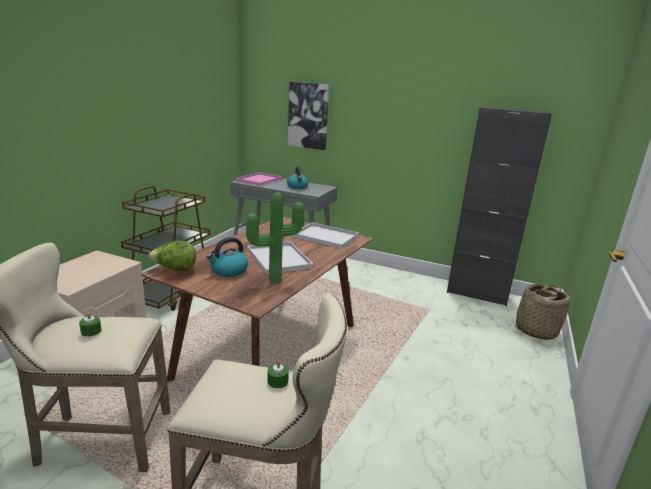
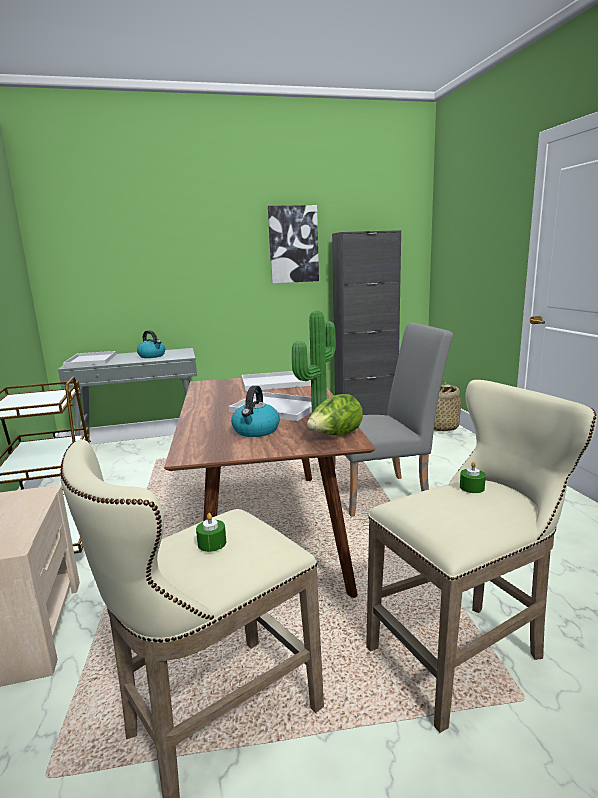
camera: 35 degrees left, 5 degrees down
lettuce [149,241,196,271] -> lettuce moved to [307,394,363,436]
pink tray [236,172,282,186] -> white tray [63,351,116,367]
picture [288,82,330,150] -> picture moved to [268,205,319,283]
none -> grey chair [332,323,453,517]

